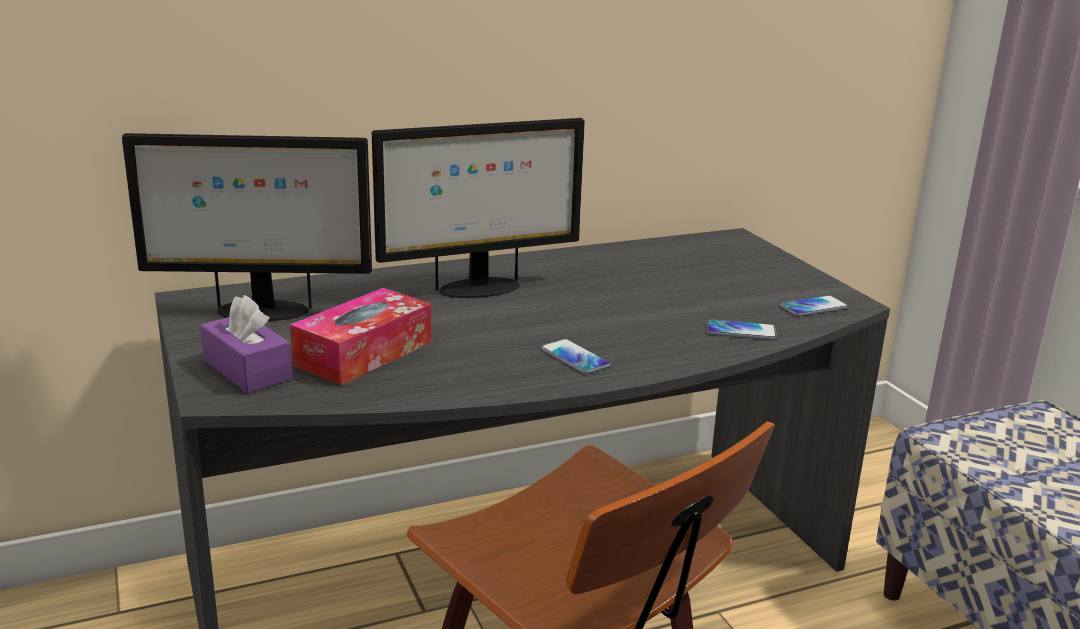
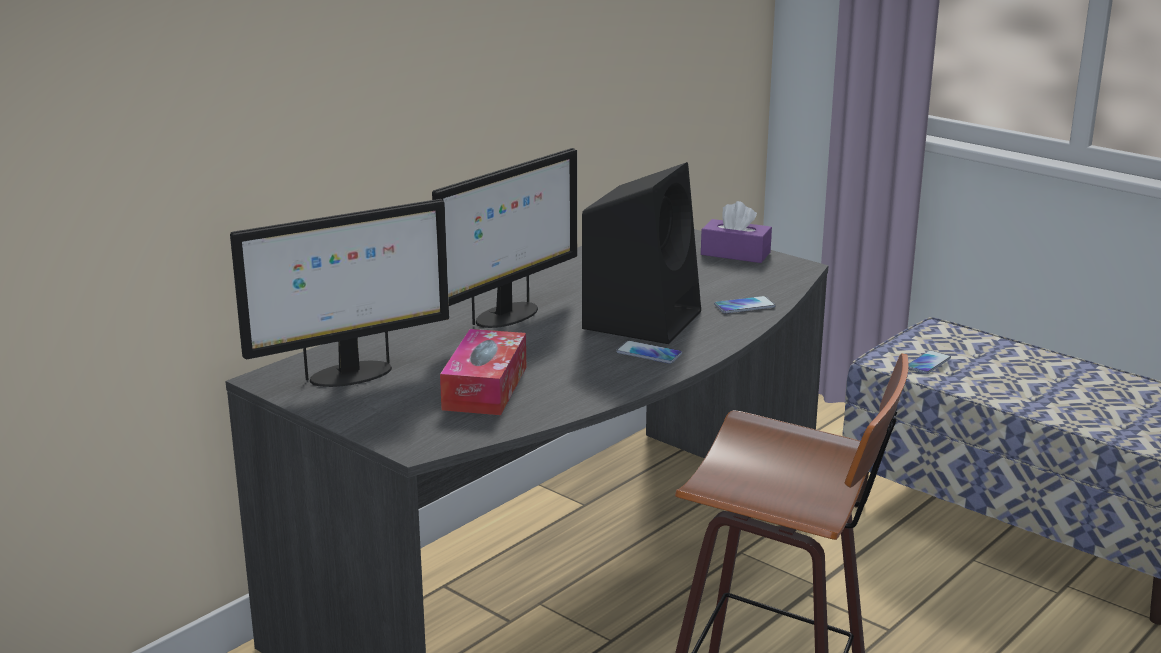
camera: 25 degrees left, 0 degrees up
purple tissue box [200,295,293,393] -> purple tissue box moved to [701,201,772,263]
phone [780,295,848,316] -> phone moved to [908,350,951,374]
none -> black speaker [582,162,701,344]

